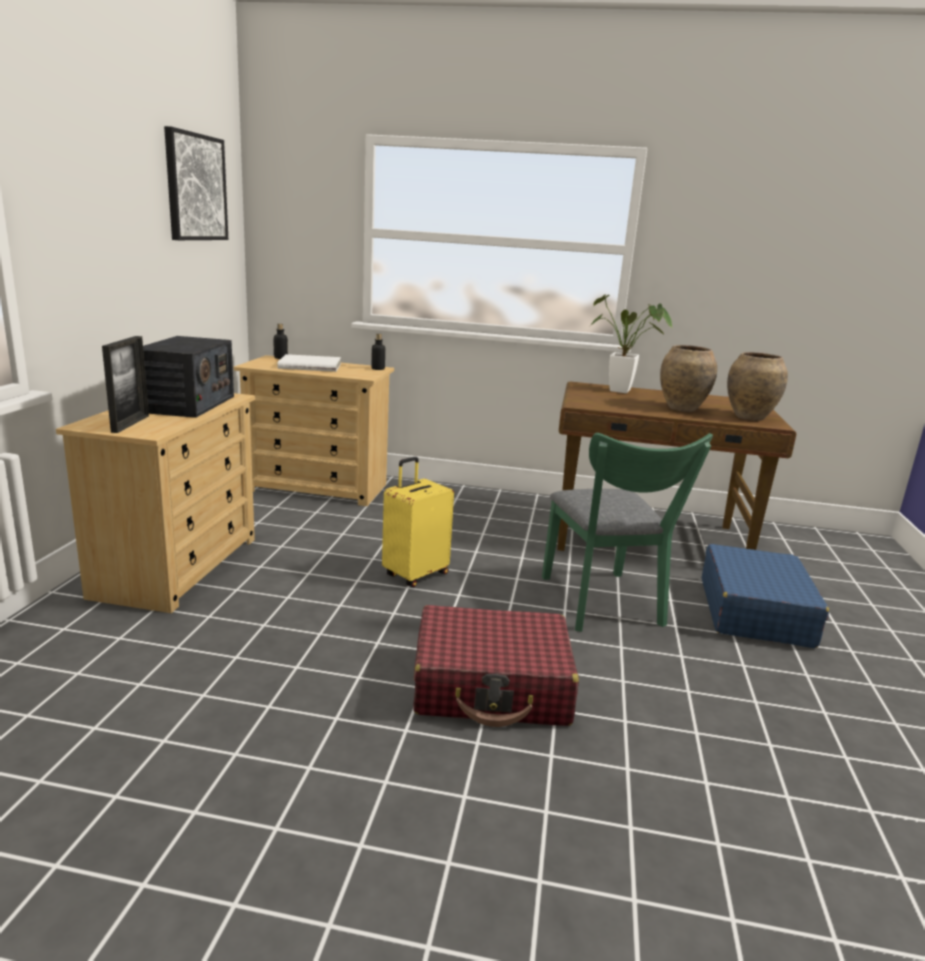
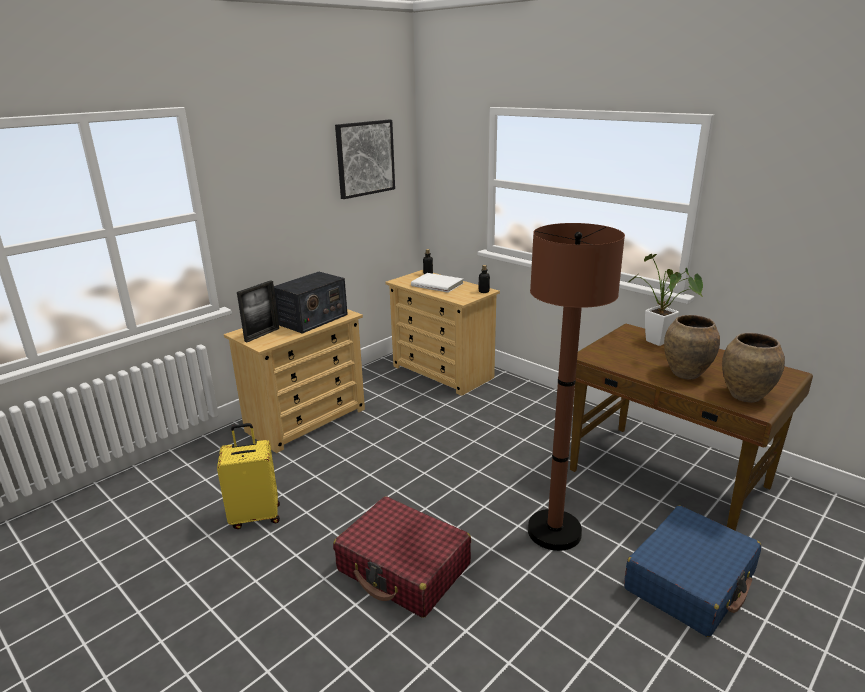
camera: 35 degrees right, 5 degrees up
yellow suitcase [382,457,454,587] -> yellow suitcase moved to [217,423,280,529]
green chair [542,433,713,632] -> brown floor lamp [528,223,625,551]

